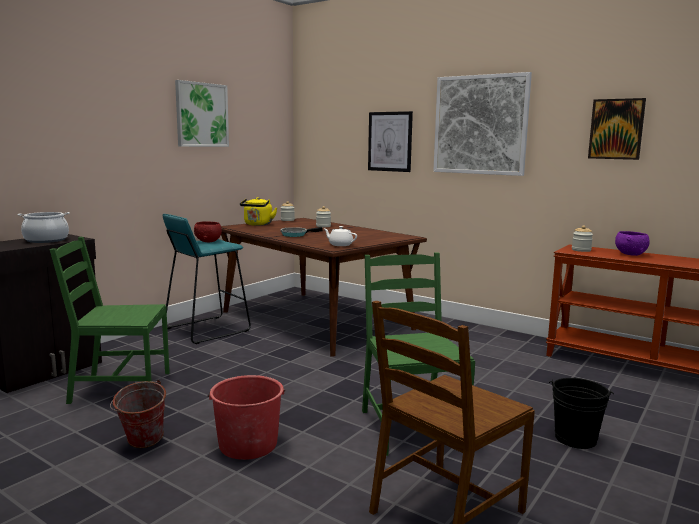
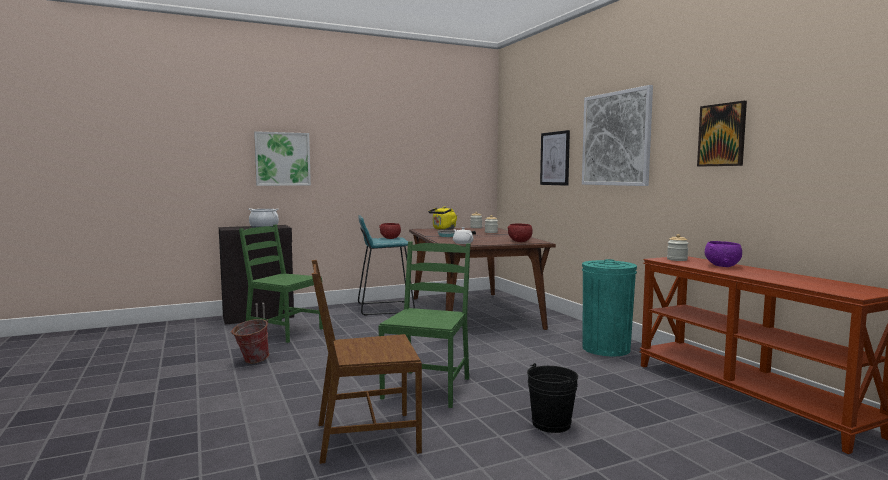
camera: 30 degrees right, 5 degrees down
picture [175,80,229,147] -> picture moved to [254,131,311,186]
red bucket [207,375,285,460] -> none
none -> red bowl [508,223,533,242]
none -> turquoise trash can [582,259,637,356]

